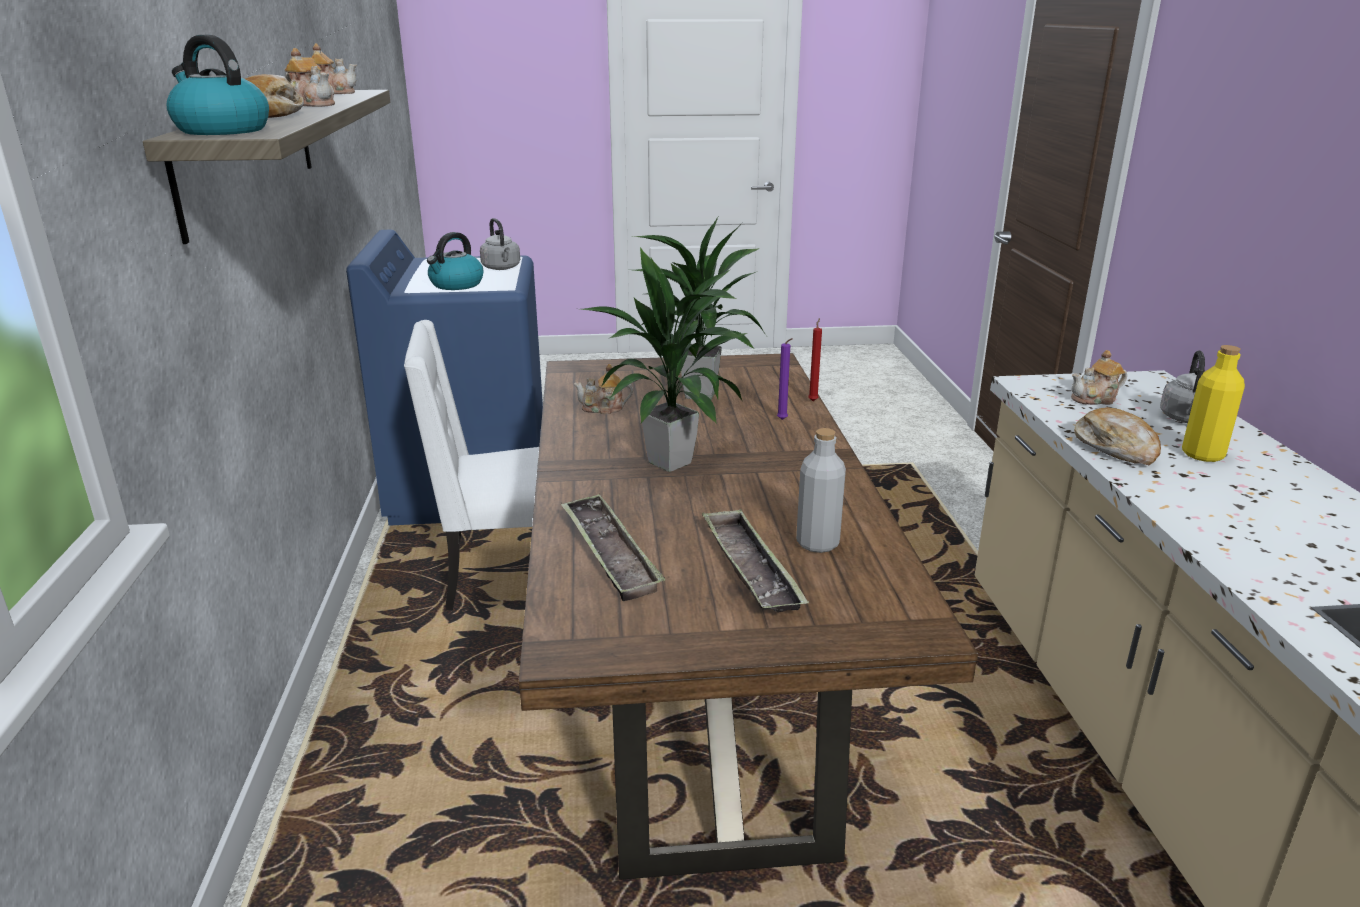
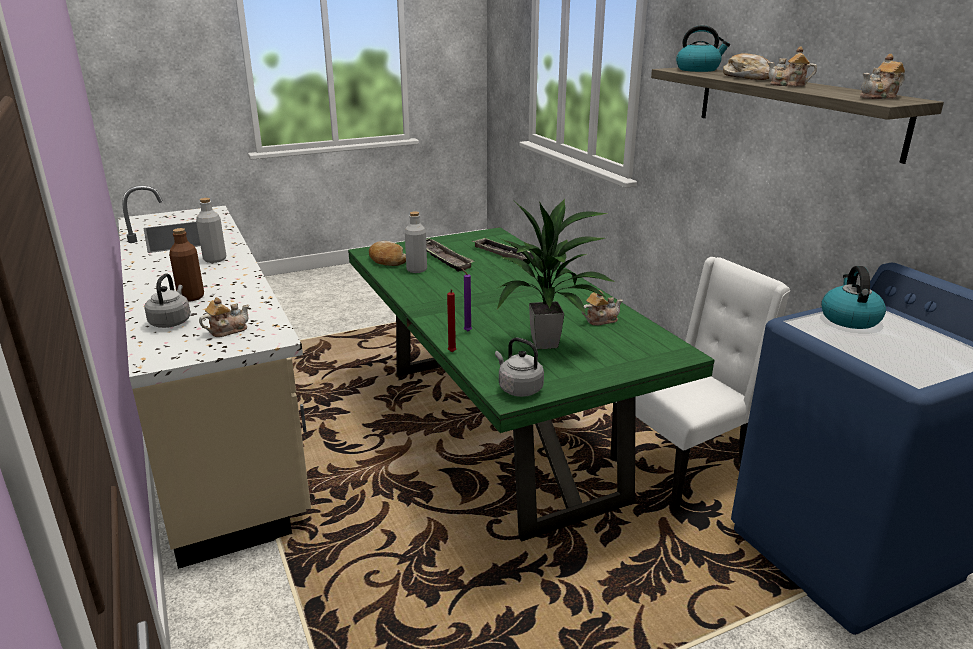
camera: 160 degrees right, 0 degrees up
grey kettle [480,218,520,270] -> grey kettle moved to [495,338,544,397]
brown dining table [519,353,978,880] -> green dining table [348,227,715,542]
potted plant [580,247,747,472] -> none
bread [1074,407,1161,465] -> bread moved to [369,241,406,266]
yellow bottle [1182,345,1245,462] -> brown bottle [169,228,204,302]
none -> grey bottle [196,198,226,263]

